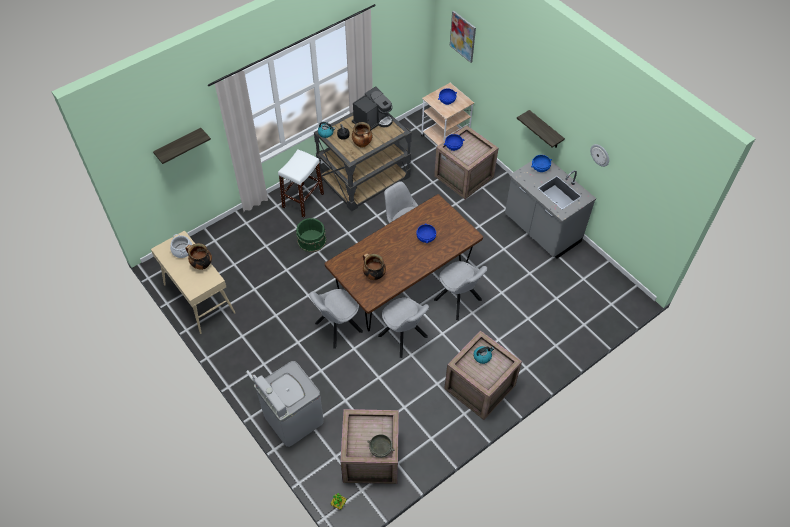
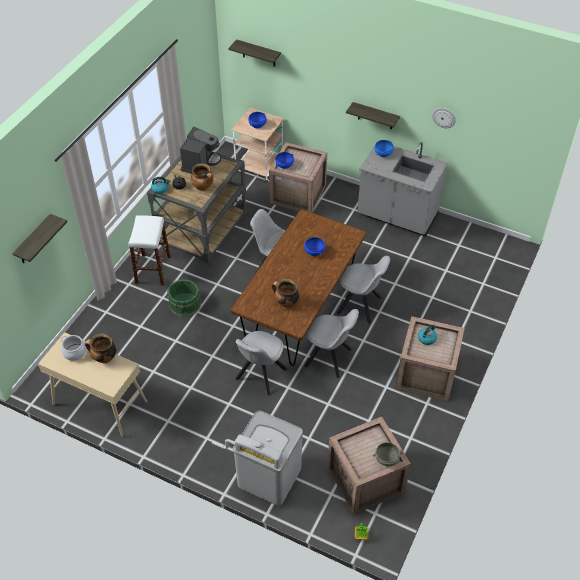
camera: 25 degrees left, 5 degrees down
picture [450,10,476,63] -> shelf [228,40,281,67]

